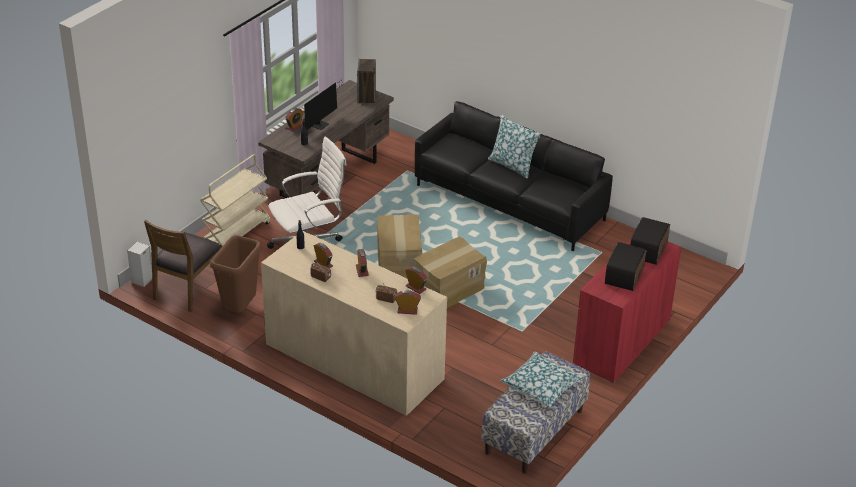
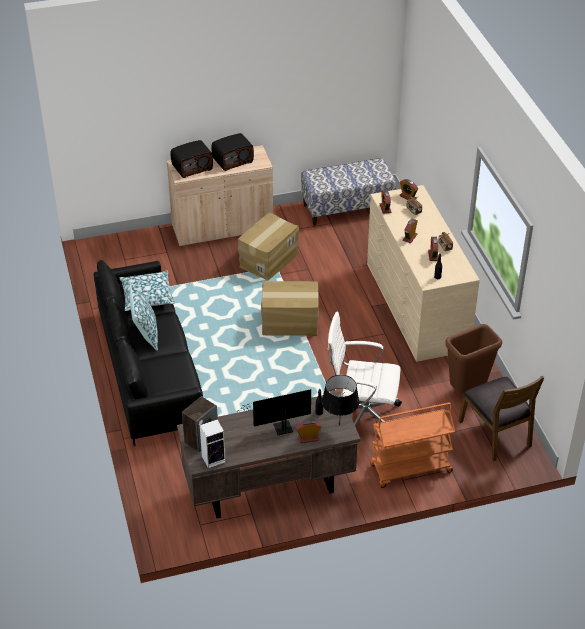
camera: 140 degrees left, 5 degrees up
speaker [127,242,152,287] -> speaker moved to [200,419,226,468]
brown chair [144,220,222,312] -> brown chair turned 90 degrees clockwise [459,376,544,461]
beige cart [200,154,270,246] -> orange cart [370,403,455,488]
cardboard box [377,214,422,279] -> cardboard box moved to [238,213,299,280]
pillow [500,351,584,408] -> pillow moved to [119,270,175,311]
red cabinet [573,240,682,384] -> beige cabinet [167,145,273,246]
none -> black table lamp [322,375,359,425]

